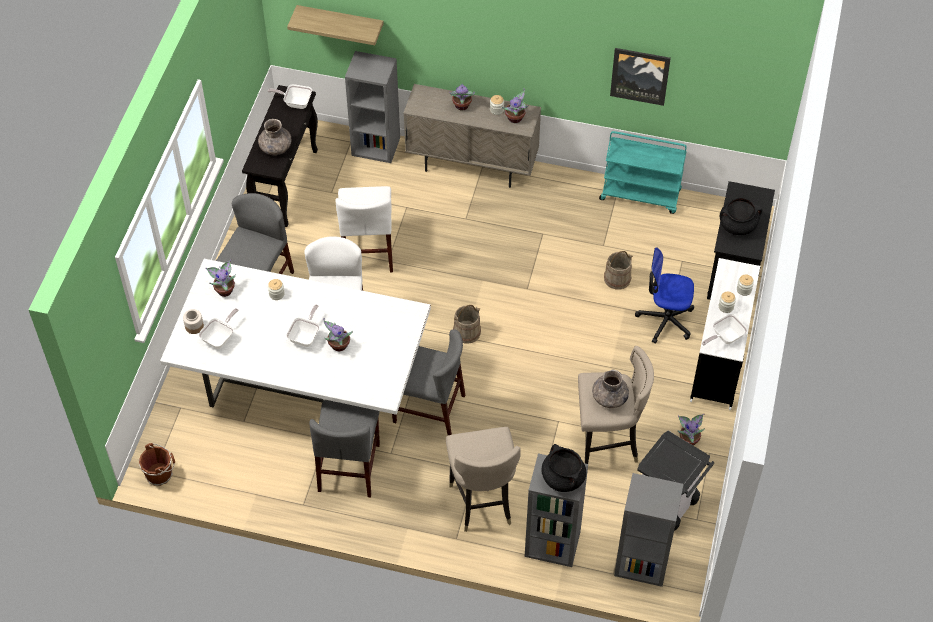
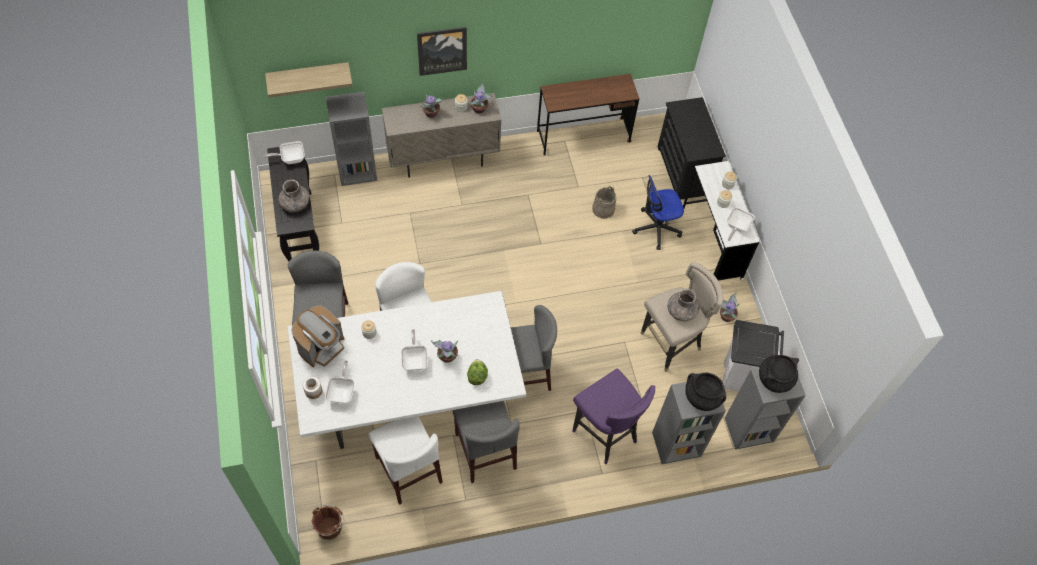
camera: 30 degrees left, 5 degrees up
potted plant [205,259,236,297] -> coffee machine [291,306,344,367]
white chair [335,186,393,272] -> white chair moved to [368,416,443,505]
beige stool [446,427,521,532] -> purple stool [572,369,655,464]
beige bucket [453,305,481,344] -> none
turquoise cart [599,131,687,214] -> brown desk [537,74,640,155]
picture [610,48,671,106] -> picture moved to [417,27,467,76]
black cooking pot [720,198,762,235] -> black cooking pot moved to [759,355,799,393]
none -> lettuce [467,359,488,385]

